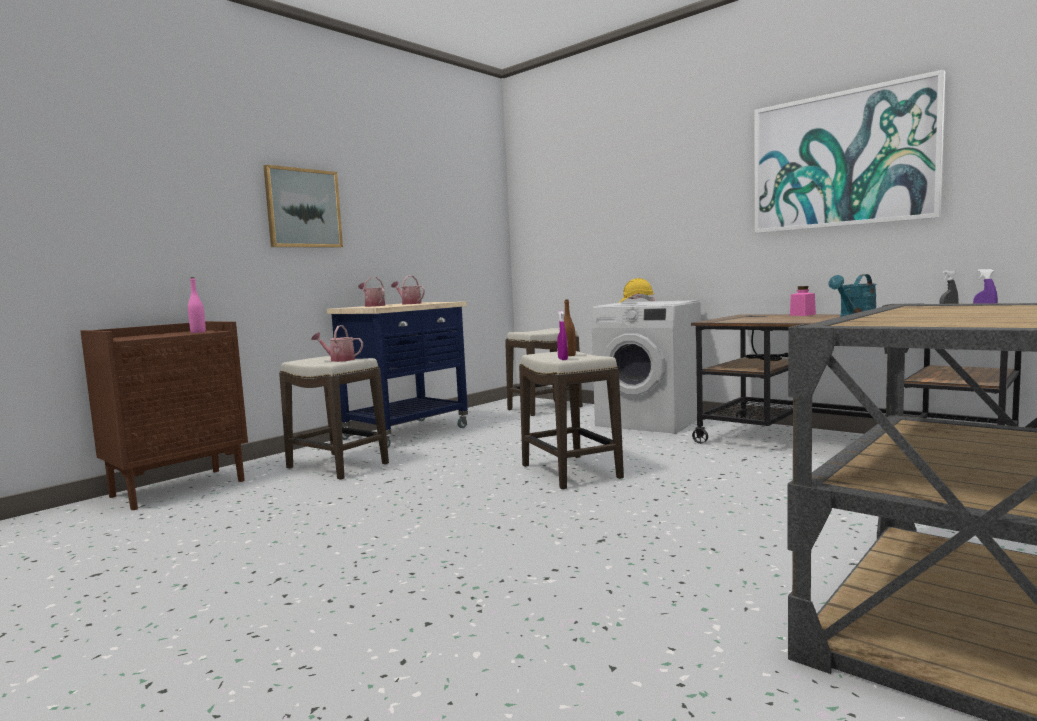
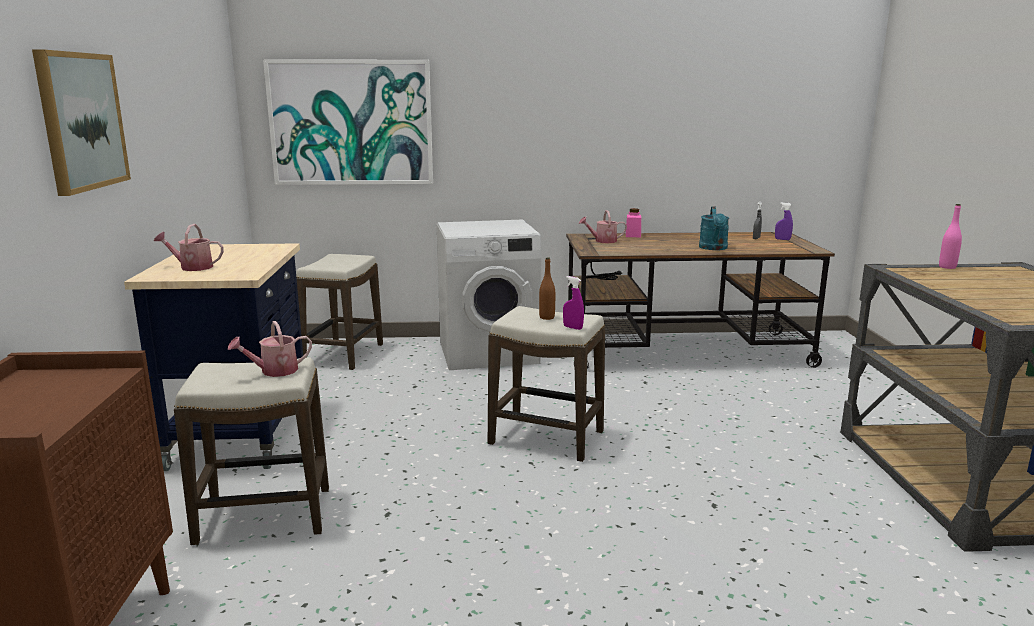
camera: 45 degrees left, 10 degrees up
pink bottle [188,277,206,333] -> pink bottle moved to [939,204,962,269]
watering can [391,275,425,304] -> watering can moved to [579,210,627,243]
yellow hard hat [619,278,655,303] -> none
picture [754,69,945,233] -> picture moved to [263,59,433,185]

